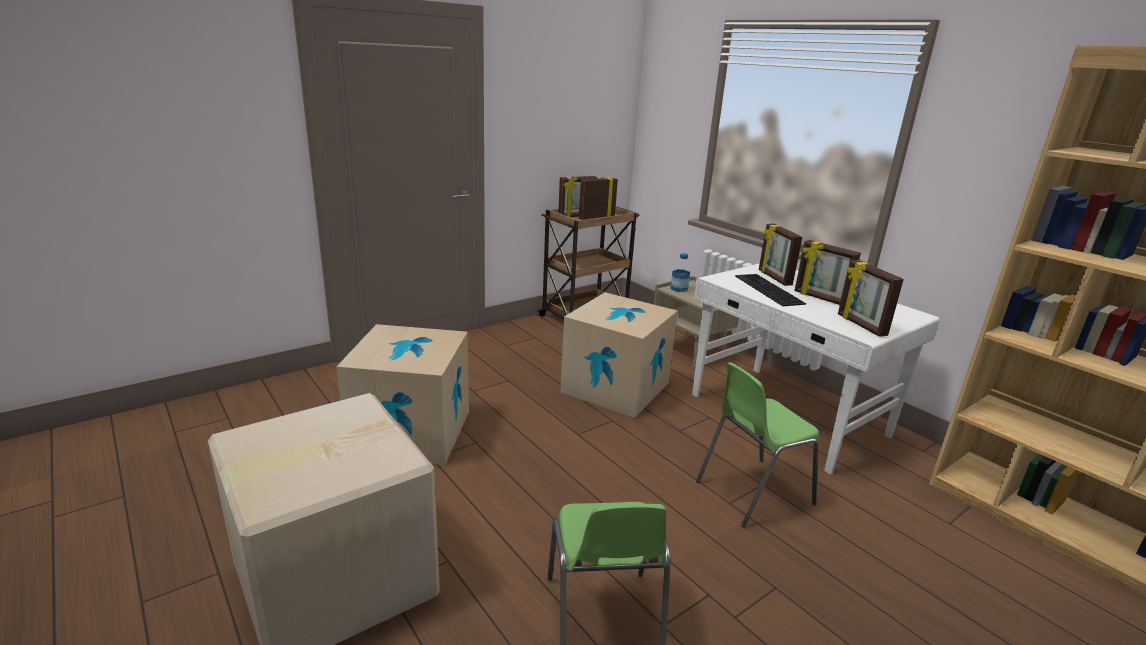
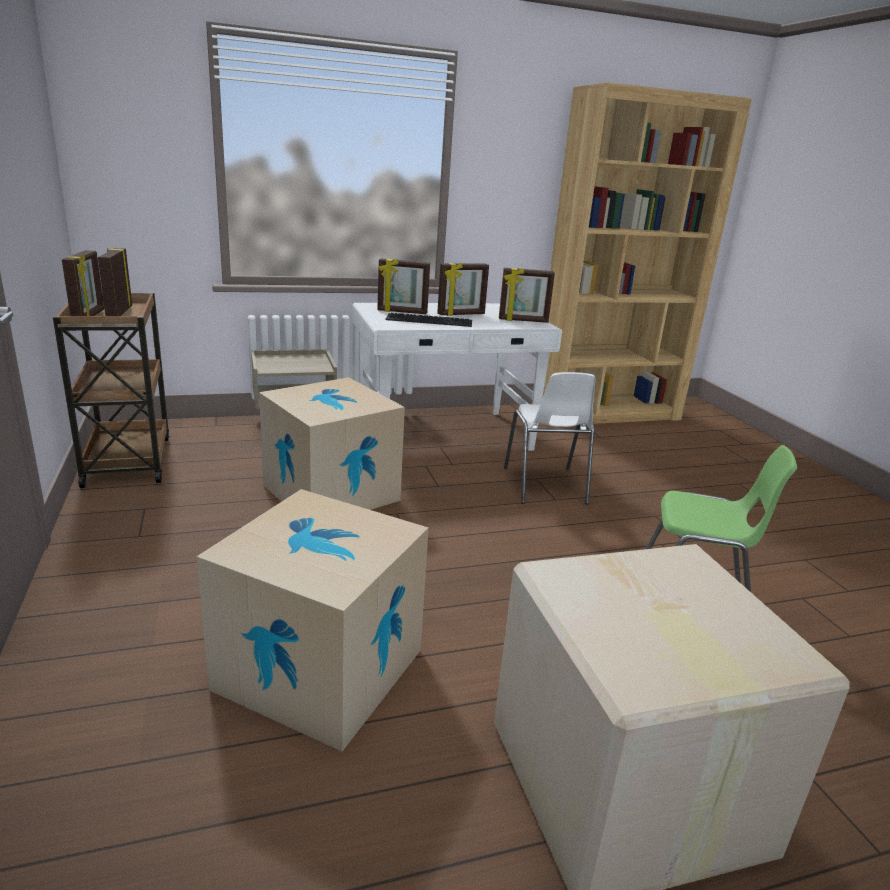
camera: 70 degrees left, 0 degrees up
bottle [671,253,690,292] -> none
green chair [696,362,819,527] -> white chair [504,372,596,504]

